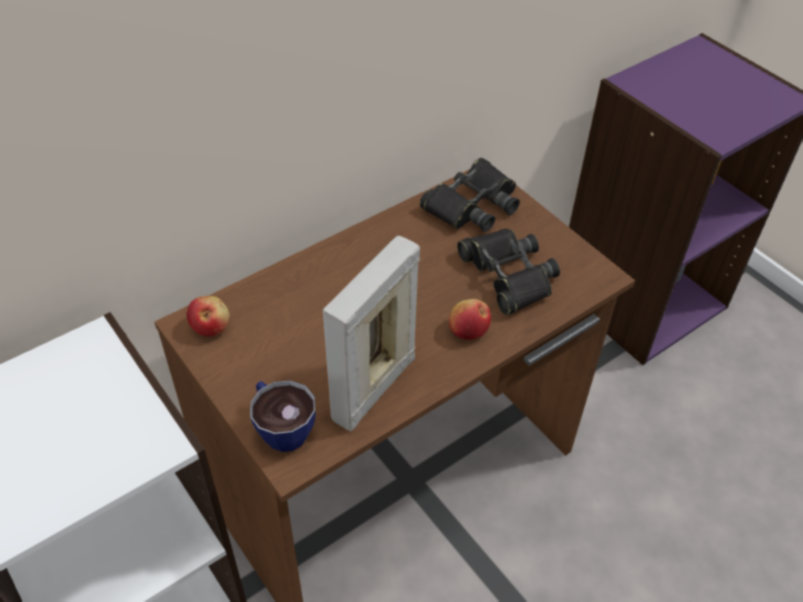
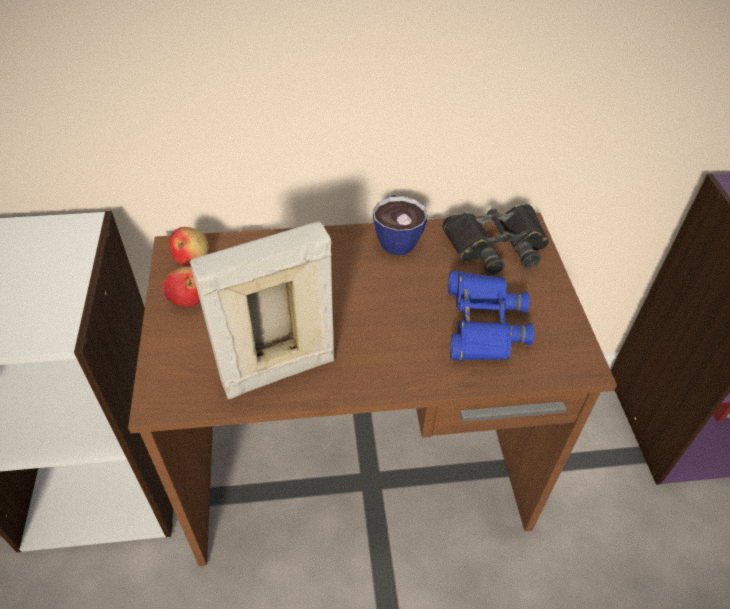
camera: 30 degrees right, 0 degrees up
cup [250,380,315,452] -> cup moved to [373,195,428,255]
apple [449,299,491,340] -> apple moved to [163,267,200,307]
black binoculars [457,229,560,315] -> blue binoculars [448,271,534,361]

